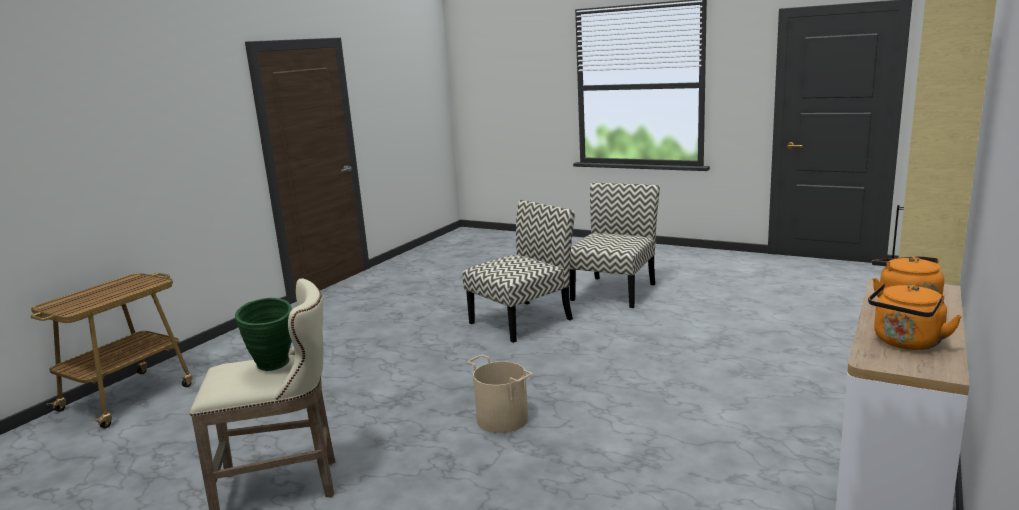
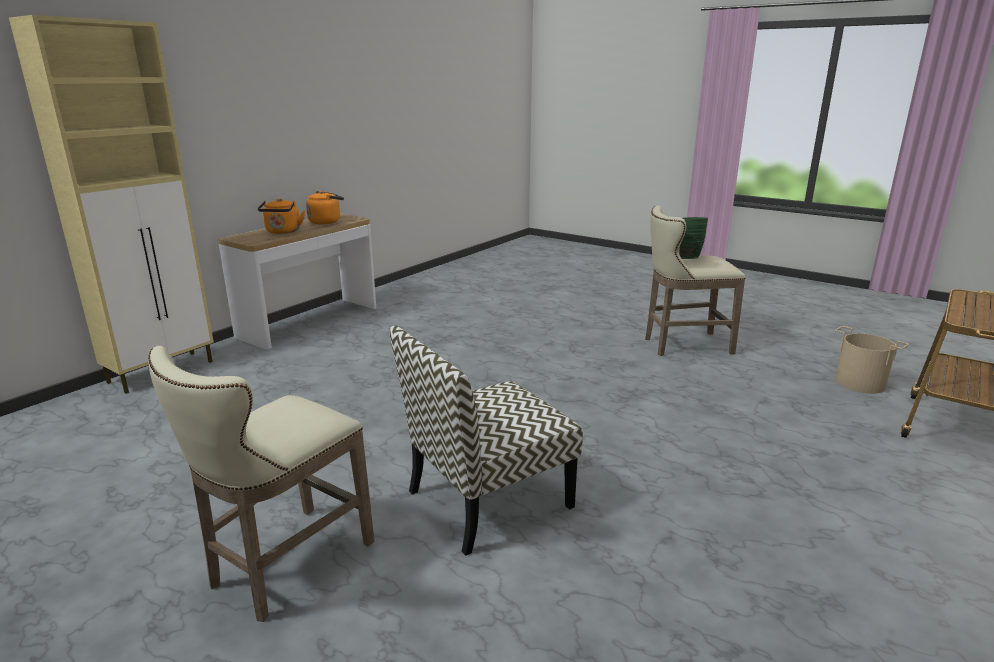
camera: 175 degrees left, 5 degrees up
beige bucket [467,355,532,433] -> beige bucket moved to [835,326,909,394]
chair [570,183,660,308] -> beige stool [148,346,375,622]

